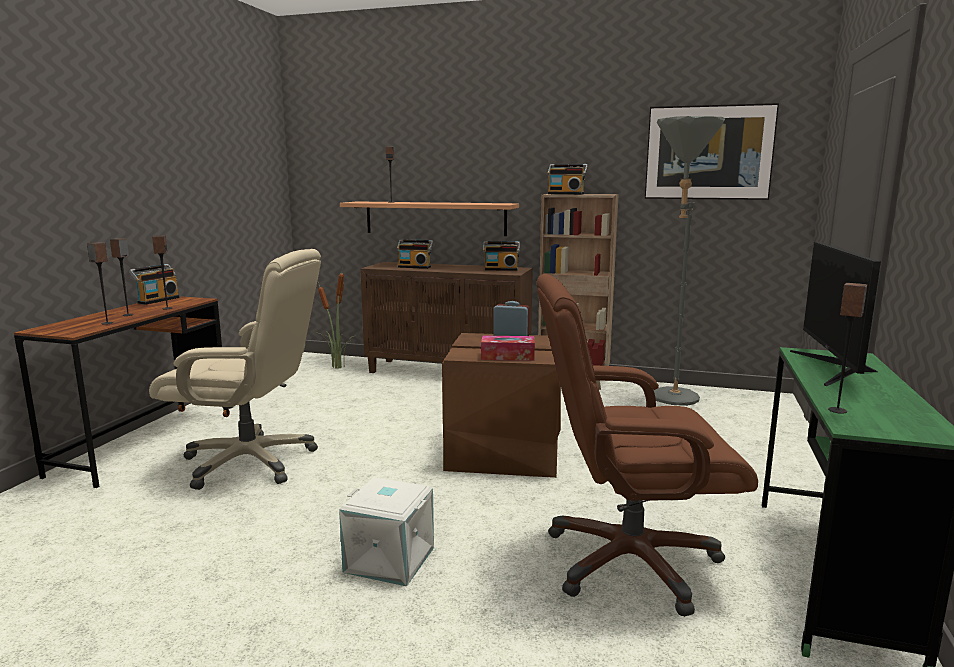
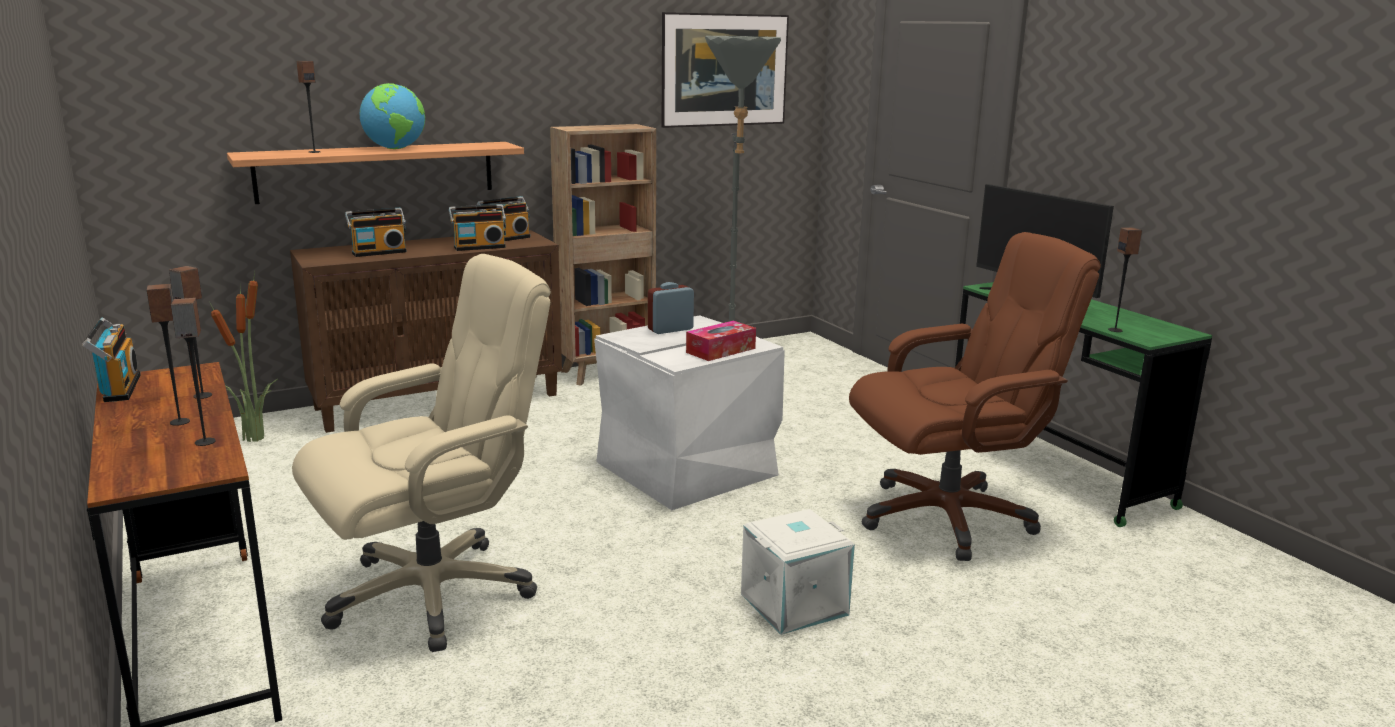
camera: 45 degrees left, 5 degrees up
brown storage box [442,333,561,478] -> white storage box [594,315,785,510]
brown office chair [536,274,758,617] -> brown office chair turned 150 degrees counterclockwise [849,232,1101,561]
radio [547,164,588,195] -> radio moved to [449,204,506,251]
none -> globe [360,83,425,149]

